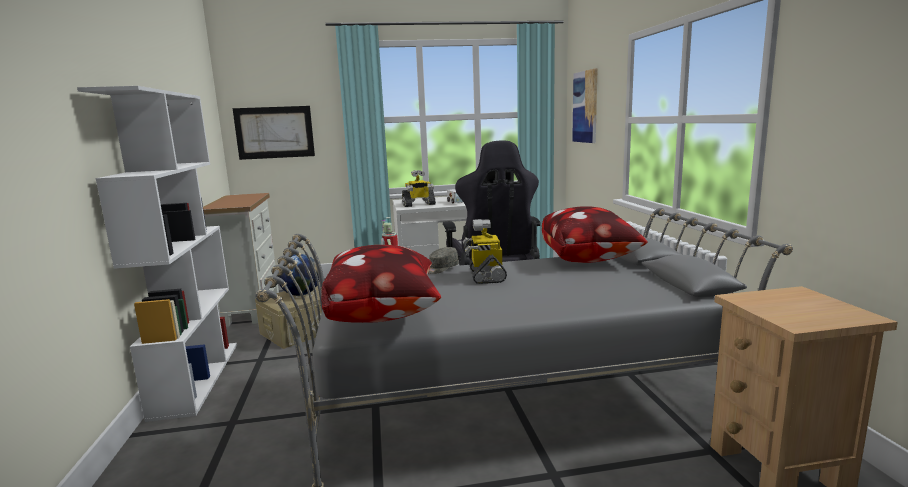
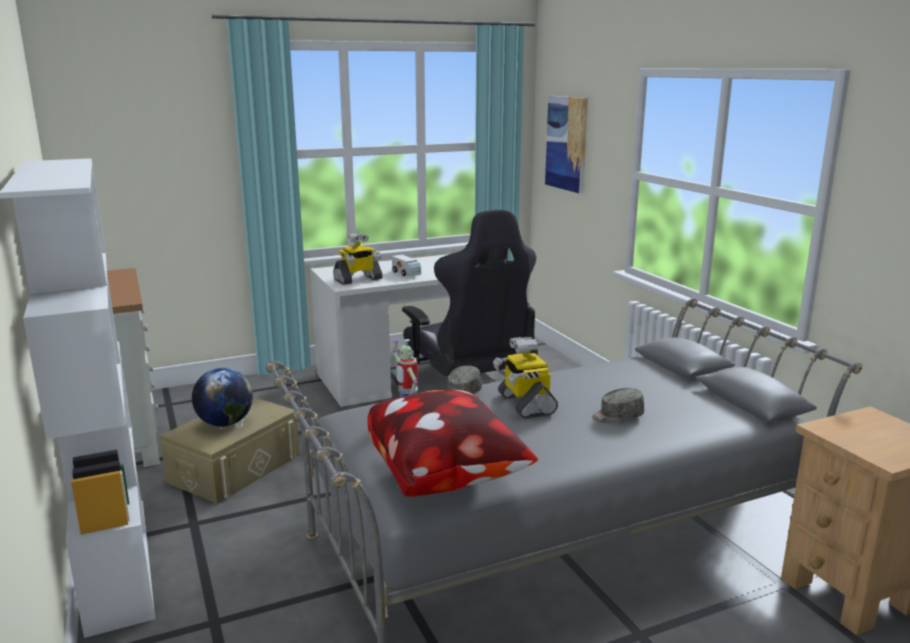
camera: 15 degrees left, 5 degrees up
picture [232,106,315,160] -> none
pillow [542,206,648,263] -> none
none -> grey cap [592,388,644,423]

